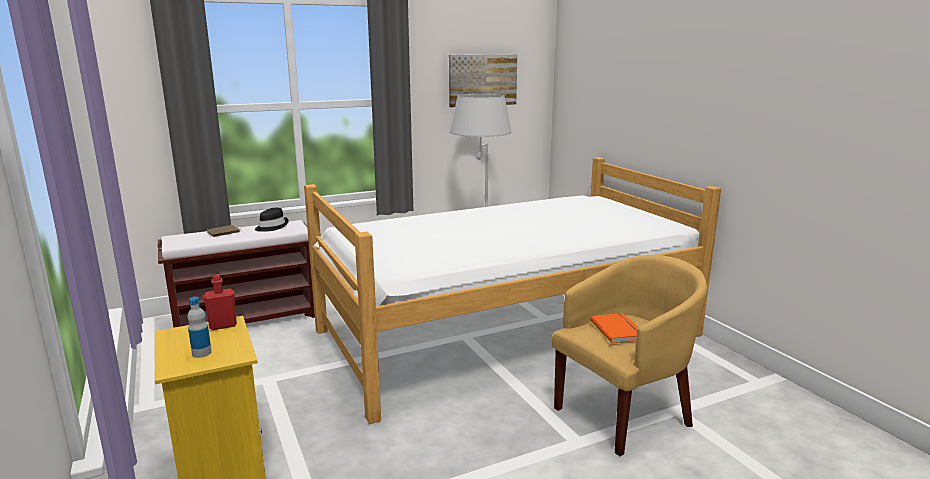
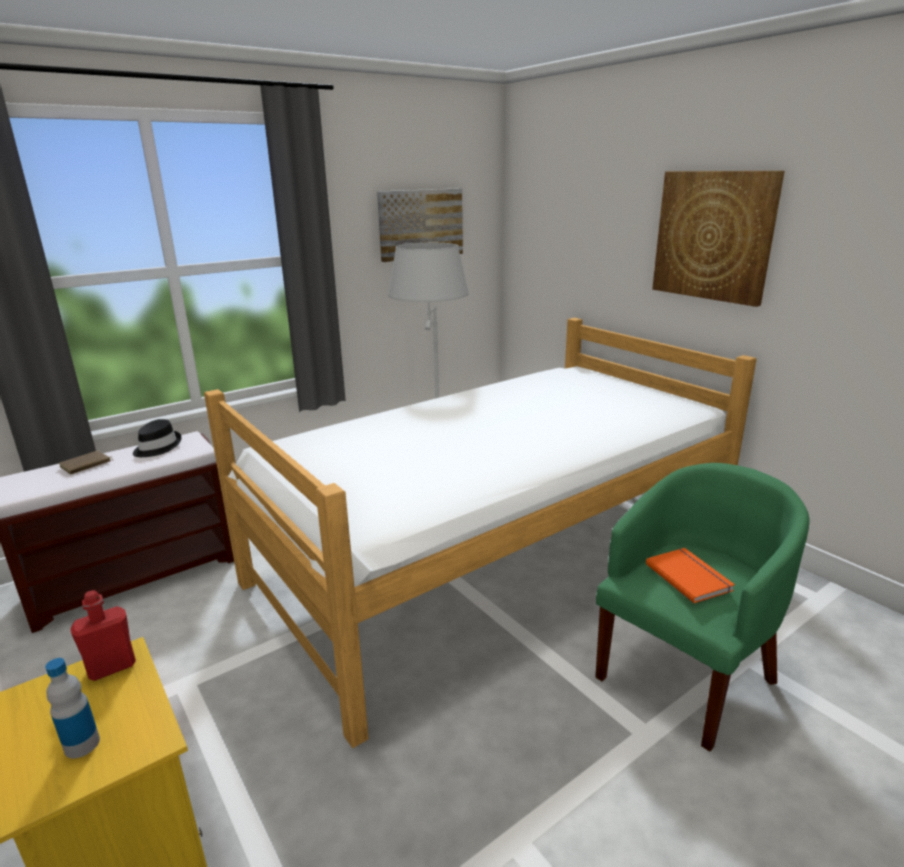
camera: 10 degrees left, 5 degrees up
yellow armchair [552,255,707,456] -> green armchair [595,463,810,751]
none -> picture [652,171,785,307]

